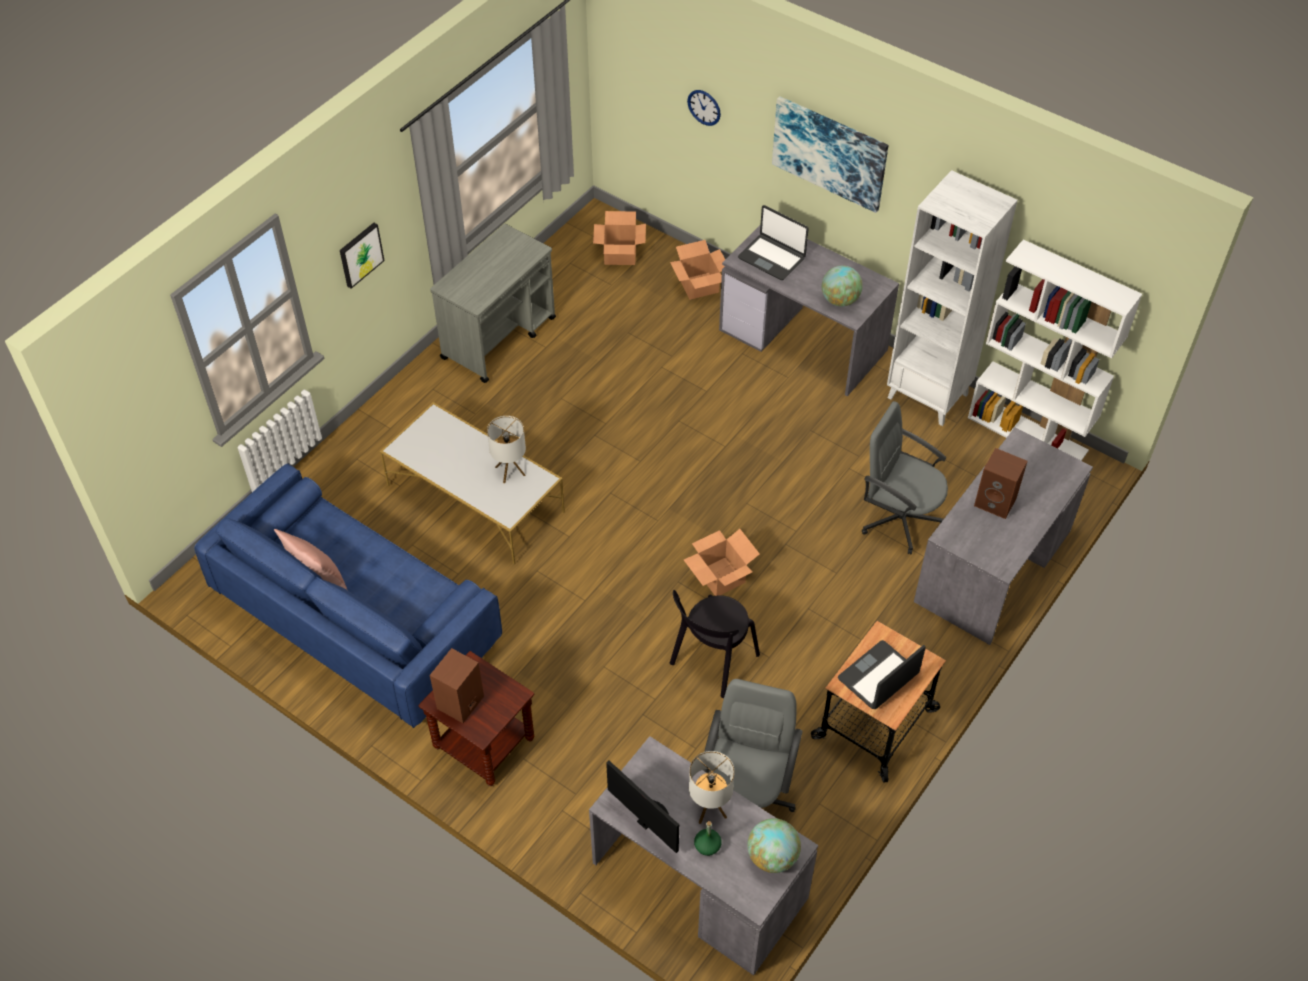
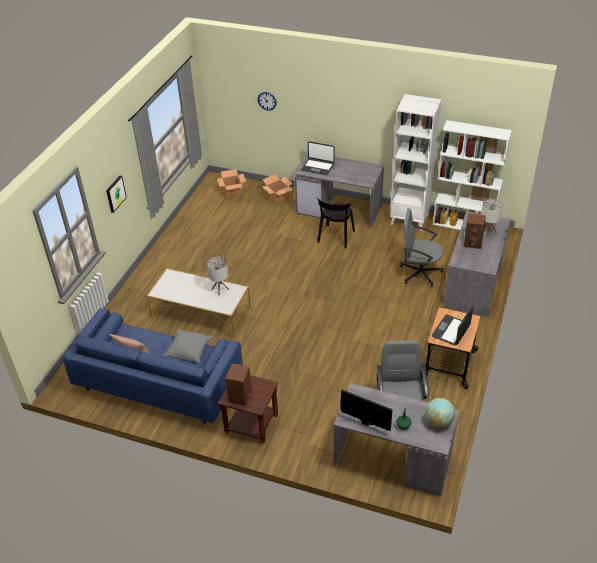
camera: 15 degrees left, 10 degrees down
grey cart [430,224,556,383] -> none
black chair [670,590,760,698] -> black chair moved to [316,196,355,248]
cardboard box [684,529,760,596] -> none
table lamp [689,751,735,824] -> table lamp moved to [481,198,503,237]
picture [772,96,888,213] -> none
globe [822,265,863,307] -> none
none -> grey pillow [163,329,213,363]

